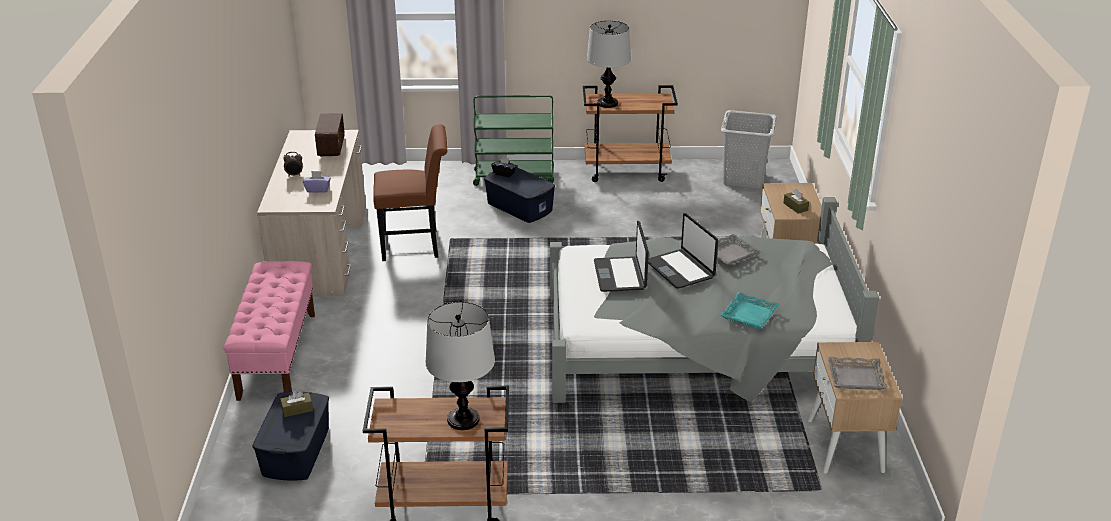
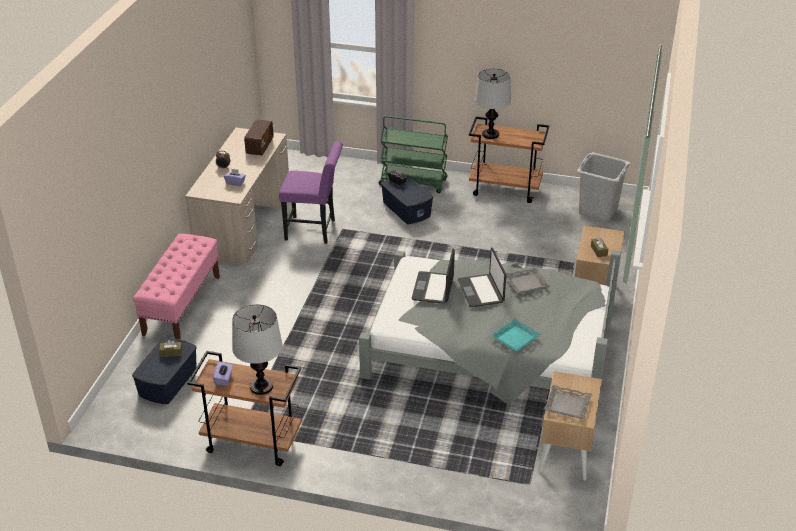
camera: 15 degrees right, 5 degrees up
brown chair [373,124,447,261] -> purple chair [279,142,343,244]
none -> purple tissue box [213,361,233,386]

